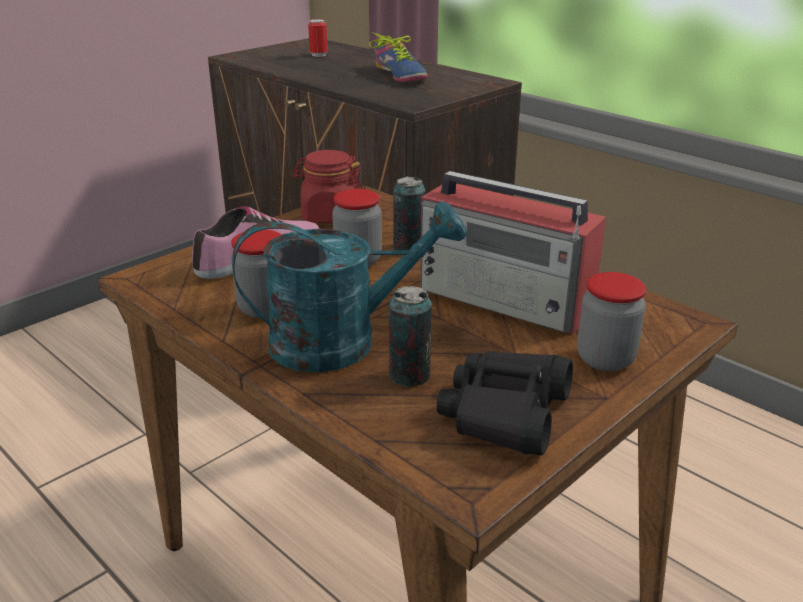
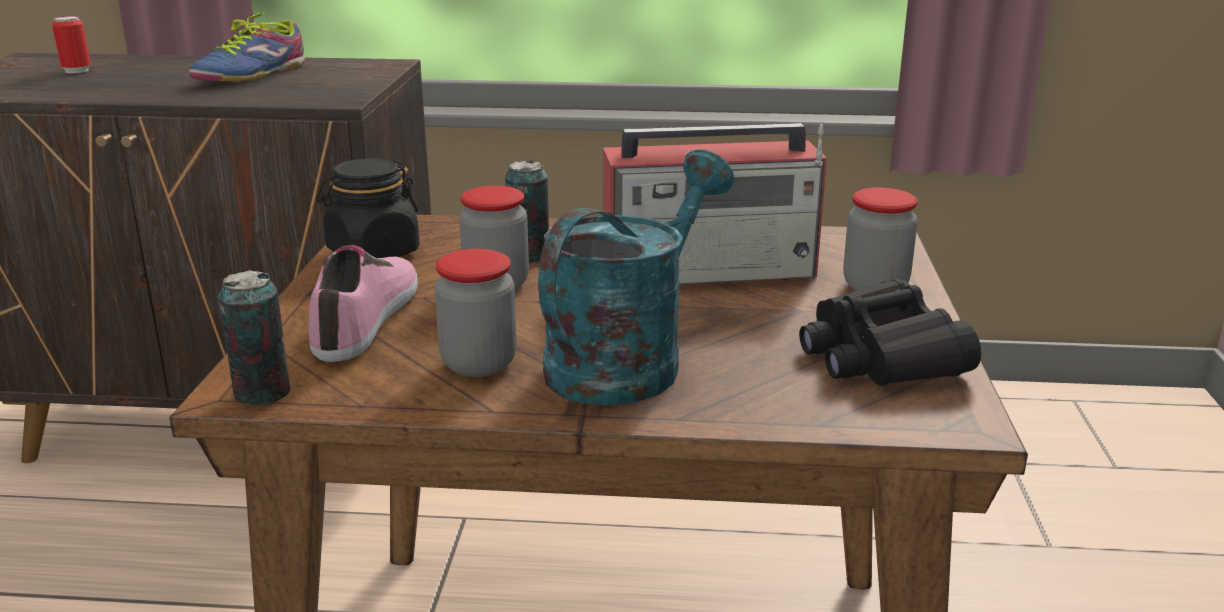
camera: 40 degrees left, 5 degrees down
red jar [292,150,363,223] -> black jar [316,158,420,258]
shoe [369,32,428,82] -> shoe turned 90 degrees clockwise [189,12,305,81]
can [389,286,432,387] -> can moved to [217,270,290,405]

